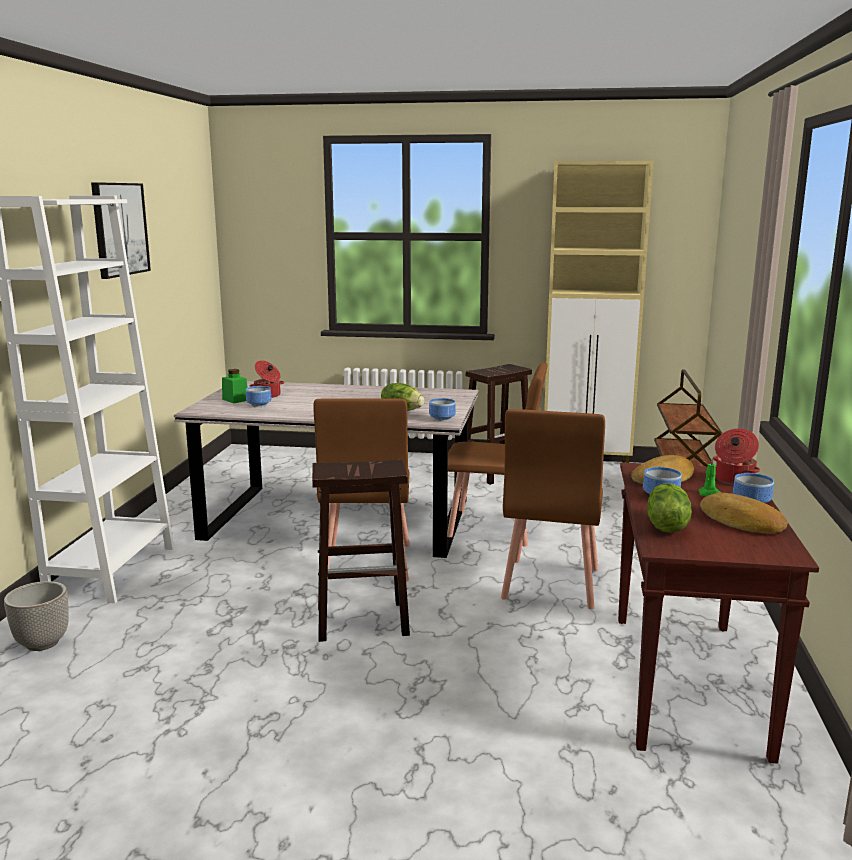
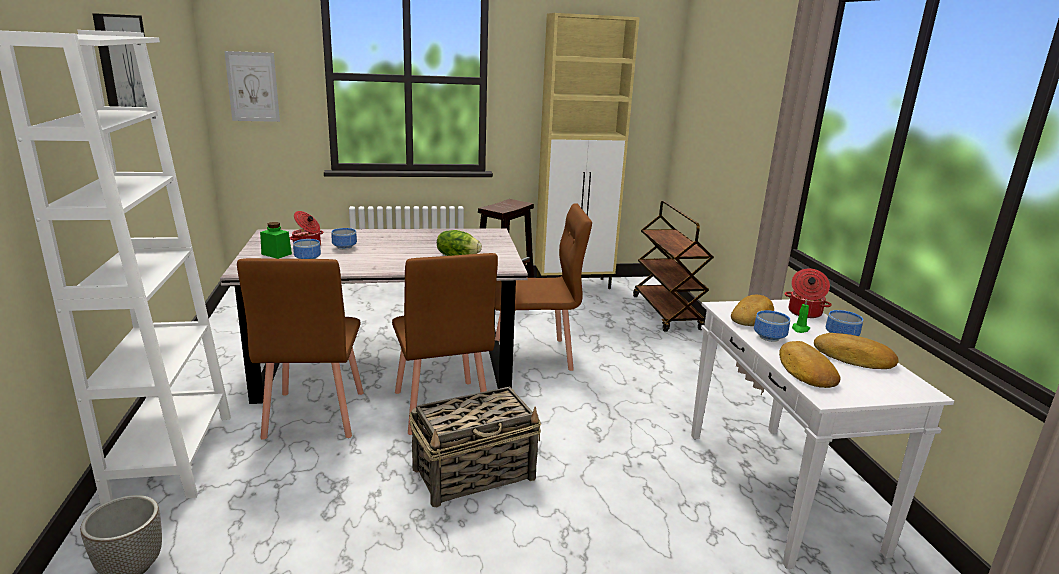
camera: 20 degrees left, 5 degrees up
brown stool [312,459,410,642] -> basket [410,387,541,507]
bowl [429,398,456,421] -> bowl moved to [331,228,357,250]
brown chair [501,409,605,609] -> brown chair moved to [237,258,364,440]
brown console table [618,462,819,763] -> white console table [691,299,954,569]
lettuce [647,483,692,533] -> bread [779,341,841,388]
none -> picture [224,51,280,122]

